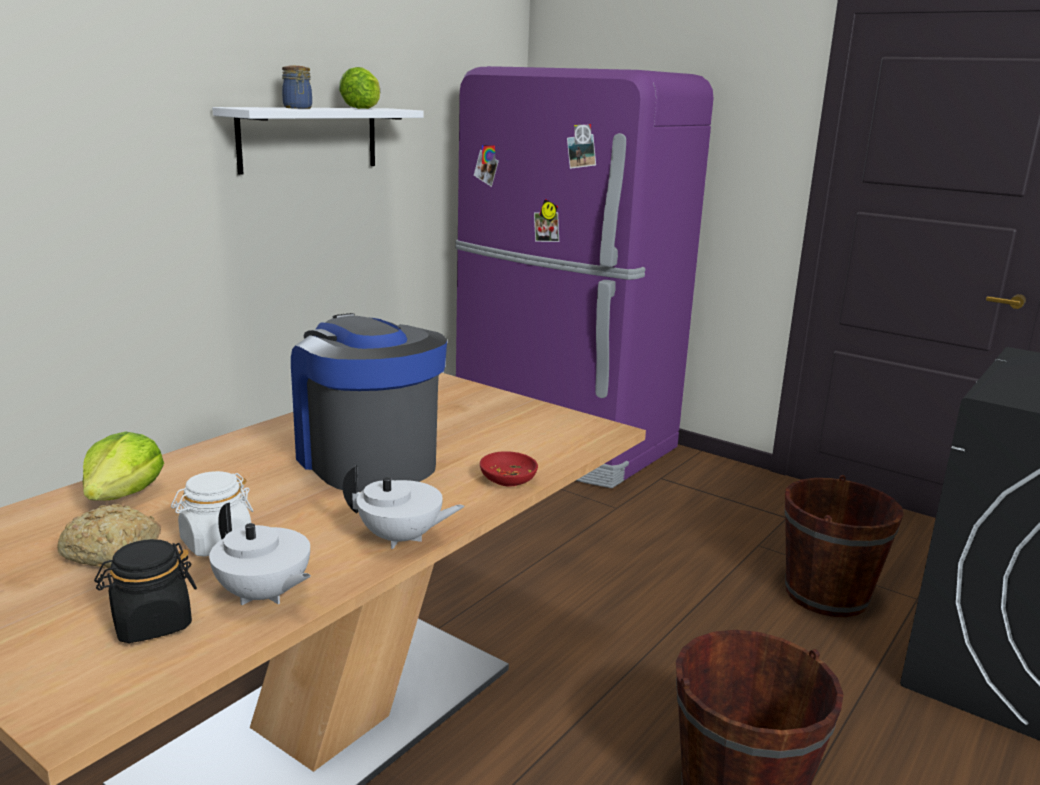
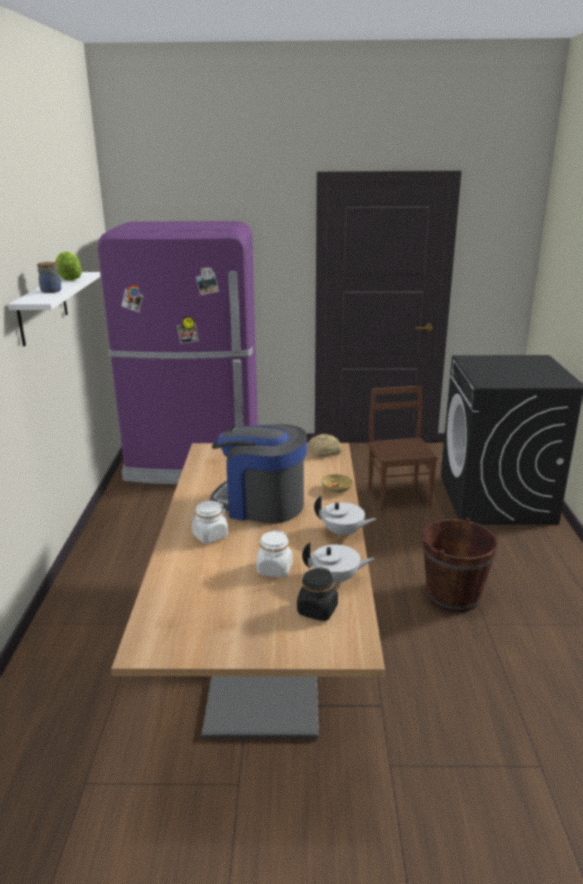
camera: 35 degrees left, 5 degrees up
bread [57,504,161,568] -> bread moved to [308,434,342,457]
lettuce [83,432,164,501] -> none
white teapot [343,465,465,549] -> white teapot turned 45 degrees clockwise [314,495,376,539]
red bowl [480,451,538,487] -> beige bowl [321,474,353,493]
brown bucket [785,475,904,617] -> brown chair [368,386,437,511]
none -> white jar [190,501,228,543]

